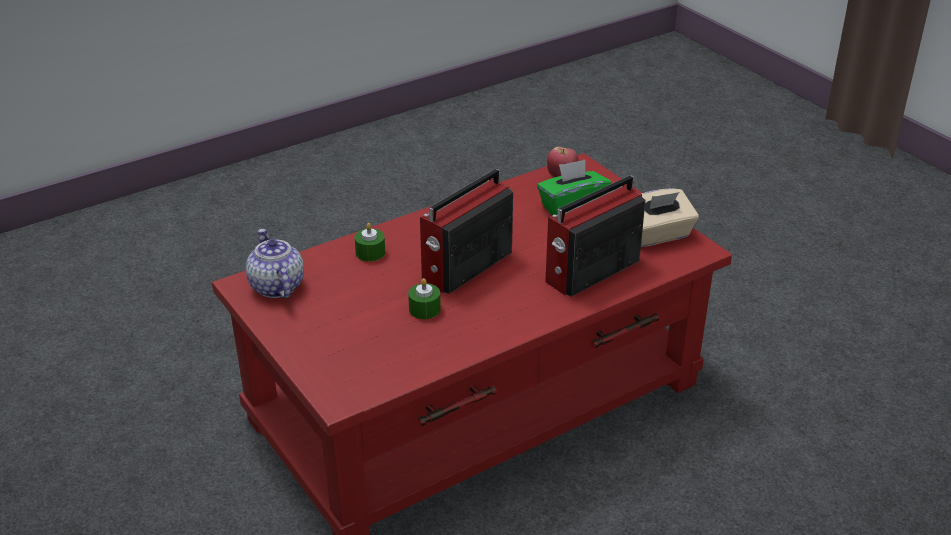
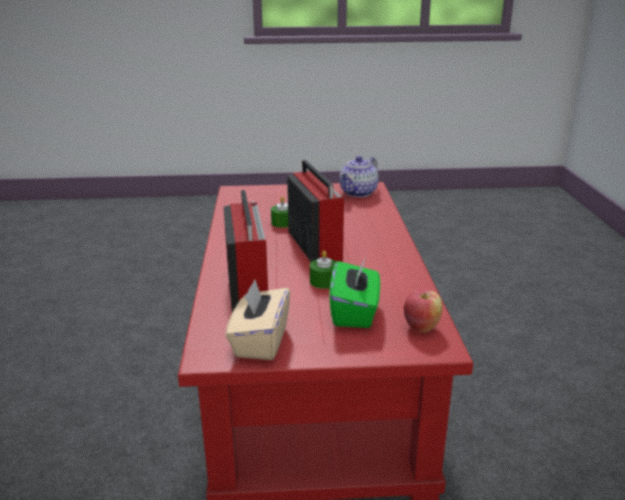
camera: 120 degrees right, 10 degrees down
teapot [246,229,304,299] -> teapot turned 120 degrees clockwise [340,156,379,197]
green candle [355,223,385,261] -> green candle moved to [310,250,337,289]

